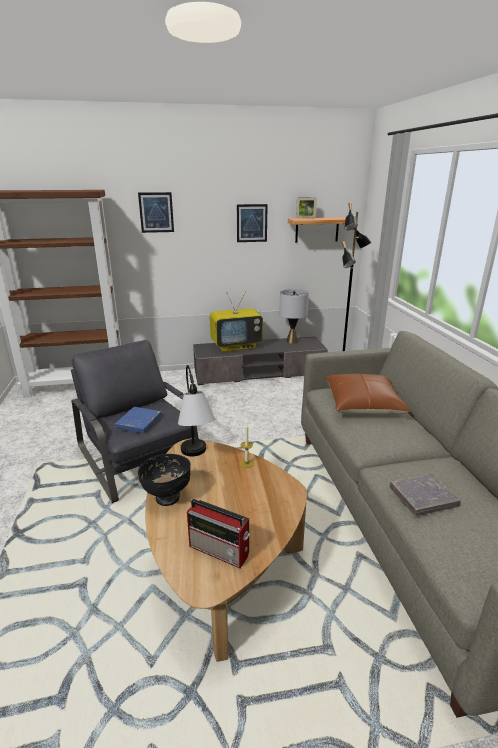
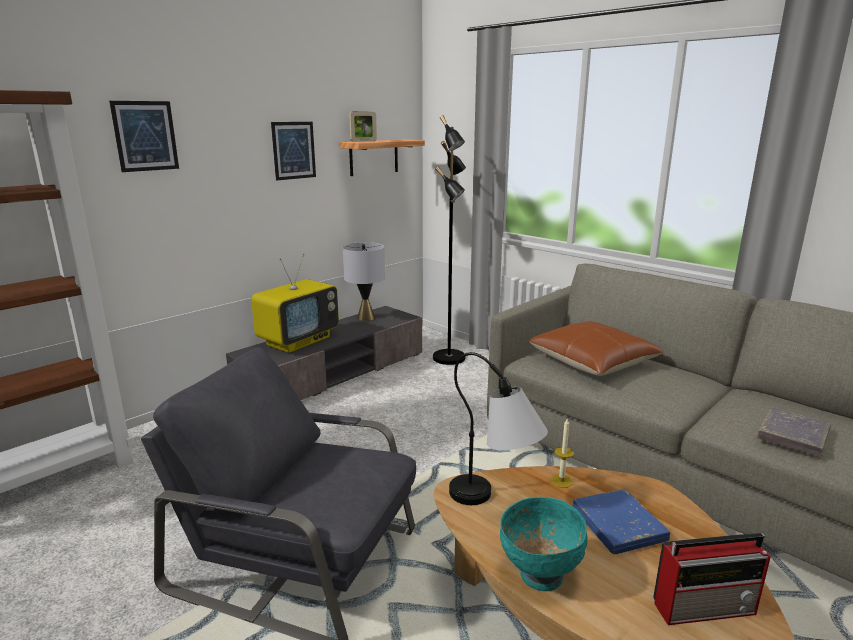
camera: 35 degrees left, 5 degrees down
blue book [115,407,162,434] -> blue book moved to [573,489,670,555]
black bowl [138,454,191,506] -> turquoise bowl [500,497,587,591]

